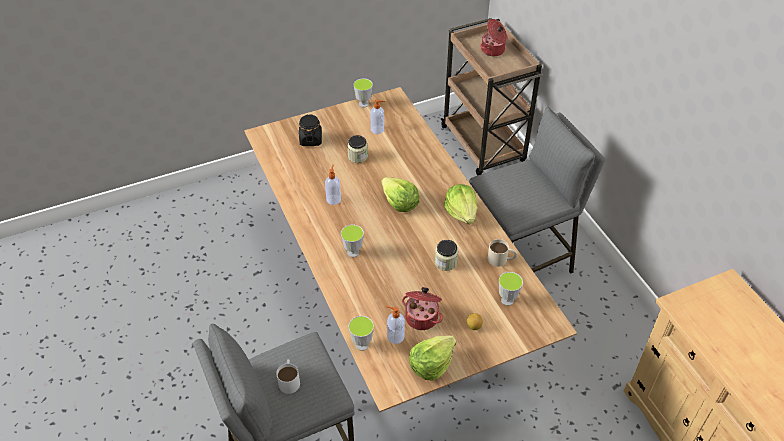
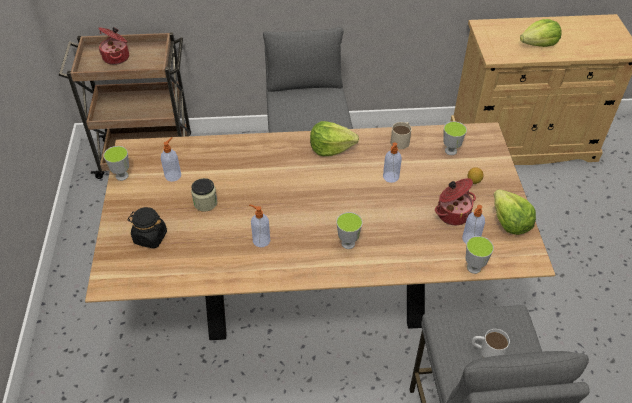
camera: 70 degrees left, 0 degrees up
lettuce [381,177,420,212] -> lettuce moved to [520,19,562,47]
jar [435,240,458,271] -> soap dispenser [383,142,402,183]

